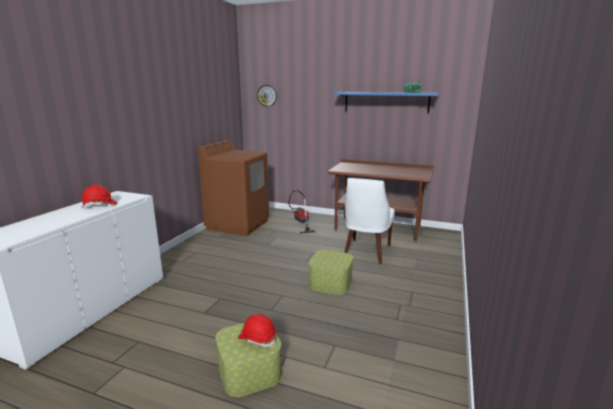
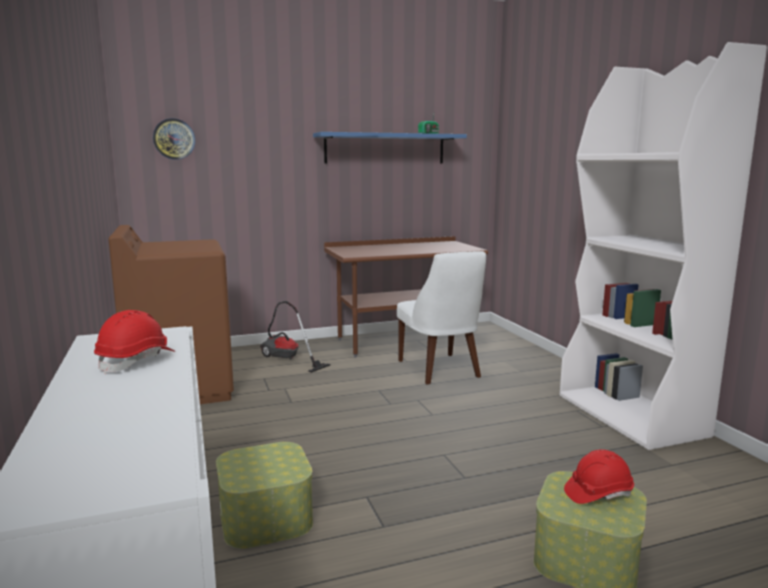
camera: 40 degrees left, 5 degrees down
storage box [309,250,353,295] -> storage box moved to [216,442,313,549]
none -> white bookcase [559,42,767,450]

